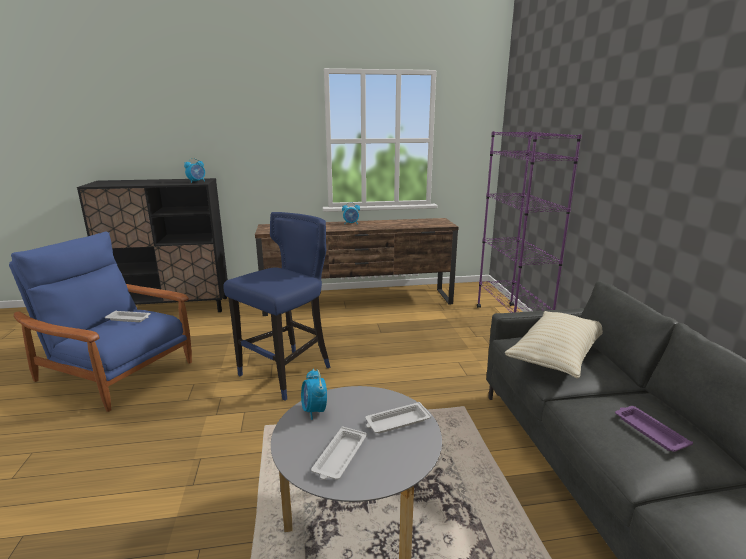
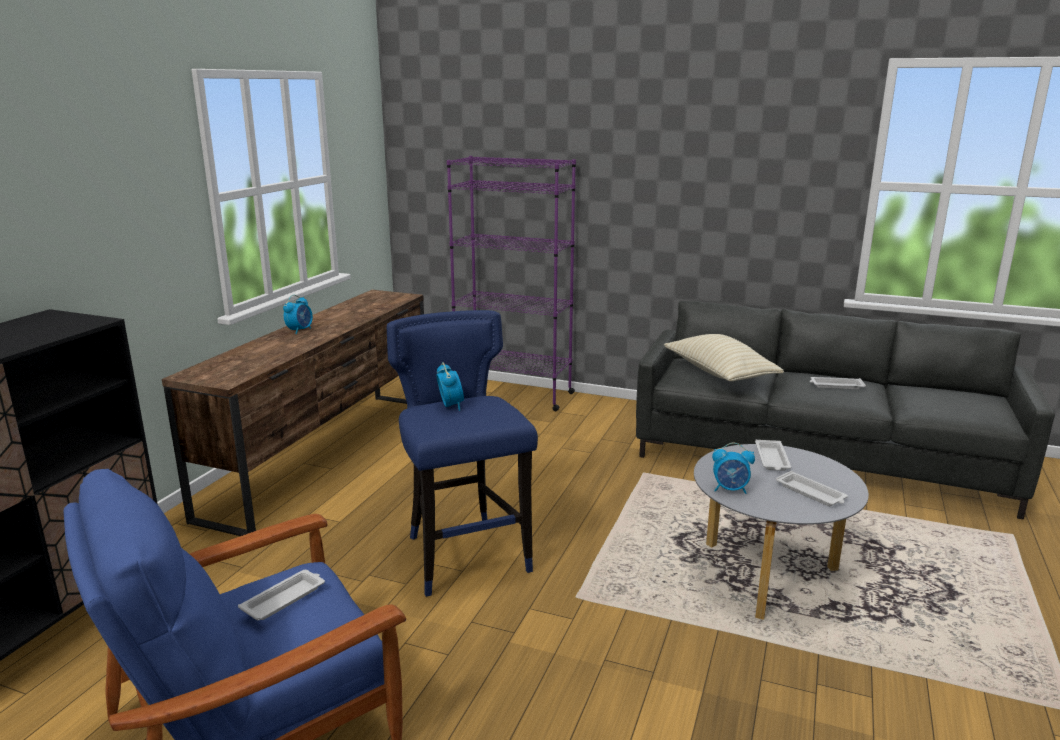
camera: 60 degrees left, 0 degrees up
alarm clock [184,158,205,183] -> alarm clock moved to [436,362,464,411]
purple tray [615,406,693,452] -> white tray [810,377,866,390]

